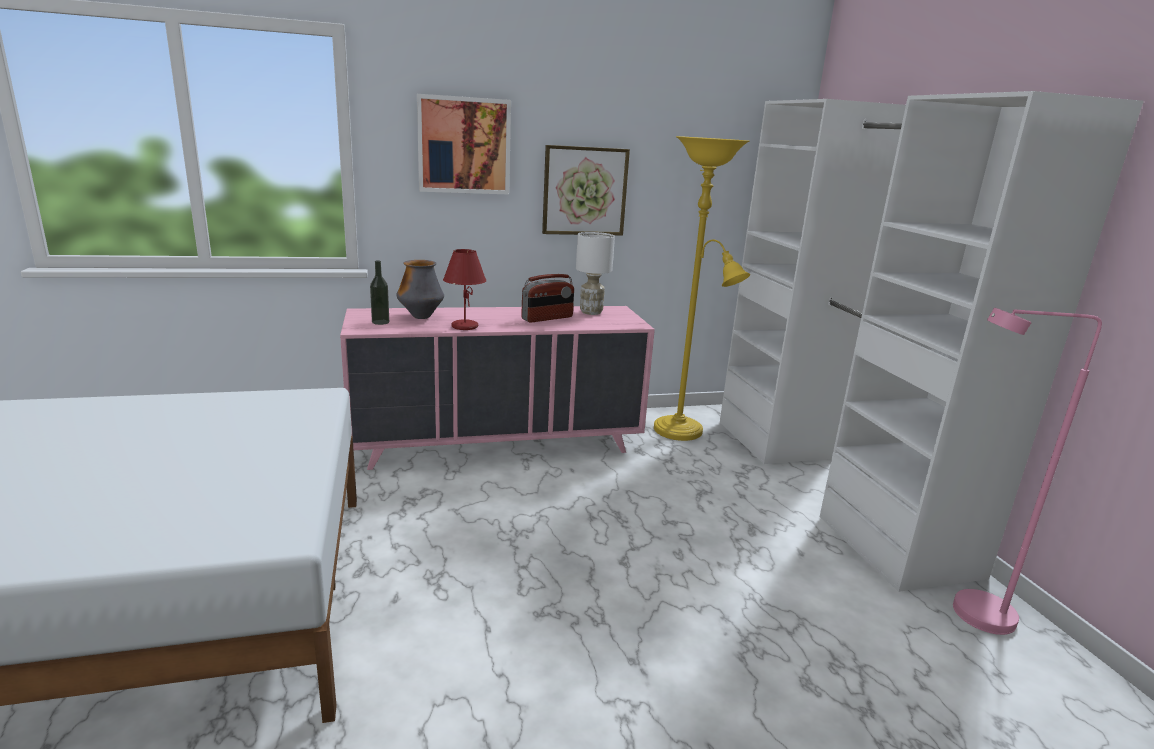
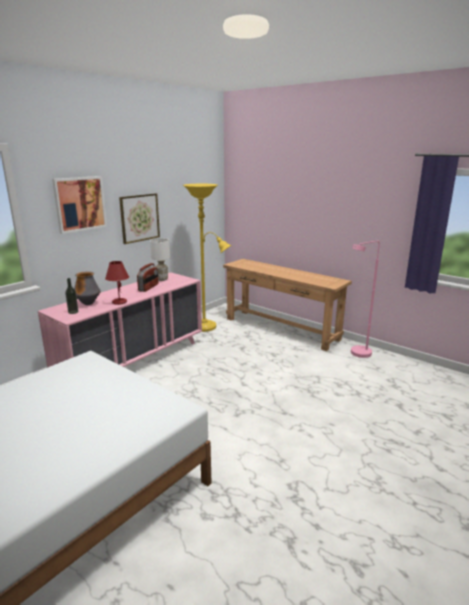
camera: 35 degrees left, 0 degrees up
white wardrobe [720,91,1144,592] -> brown console table [223,259,352,351]

